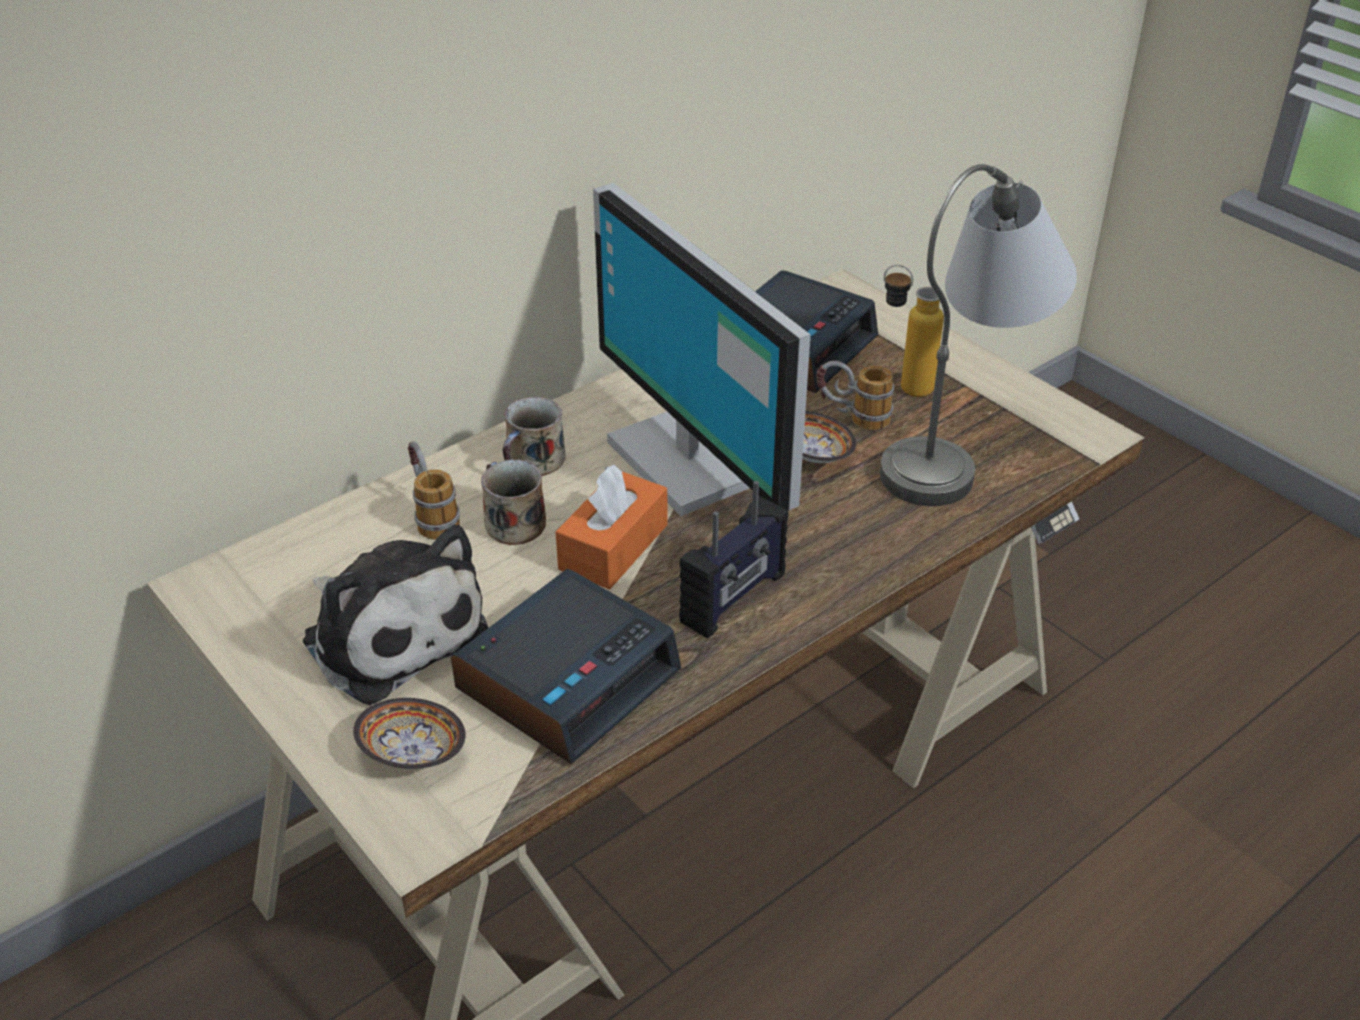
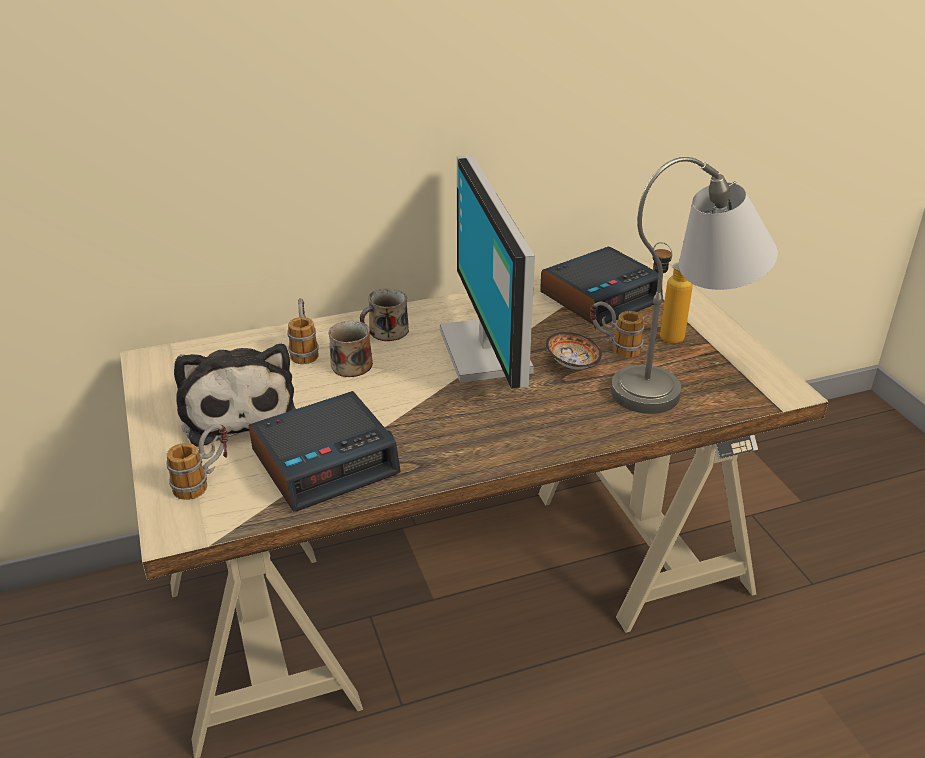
camera: 20 degrees right, 5 degrees down
bowl [353,698,466,769] -> mug [166,424,228,500]
orange tissue box [556,465,668,590] -> none
radio [679,481,788,638] -> none

